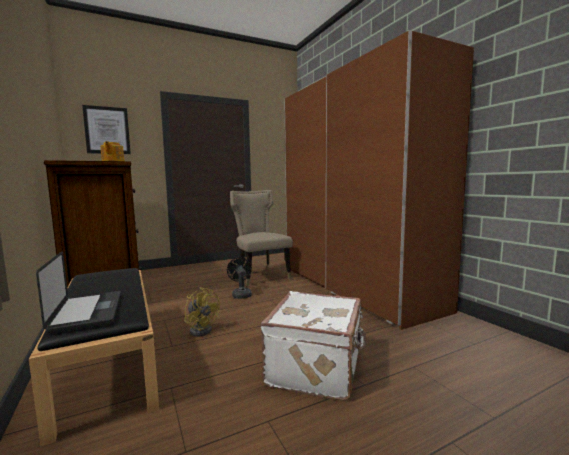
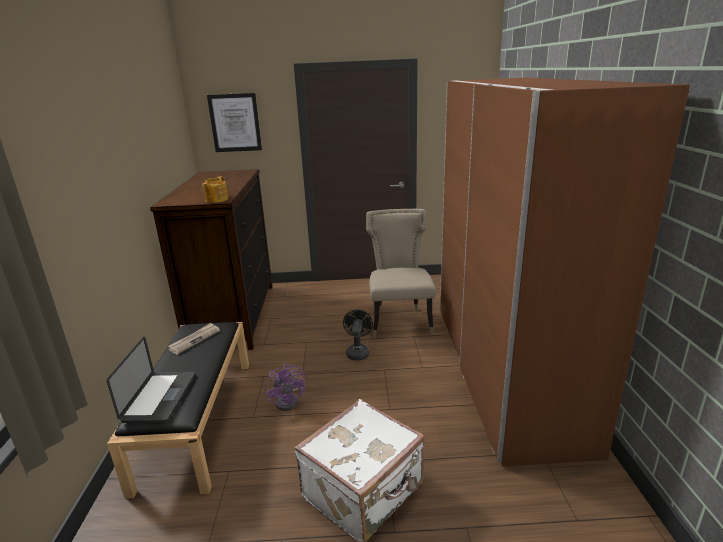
camera: 25 degrees right, 15 degrees up
yellow fan [184,287,220,337] -> purple fan [265,363,307,411]
none -> newspaper [168,323,220,354]

